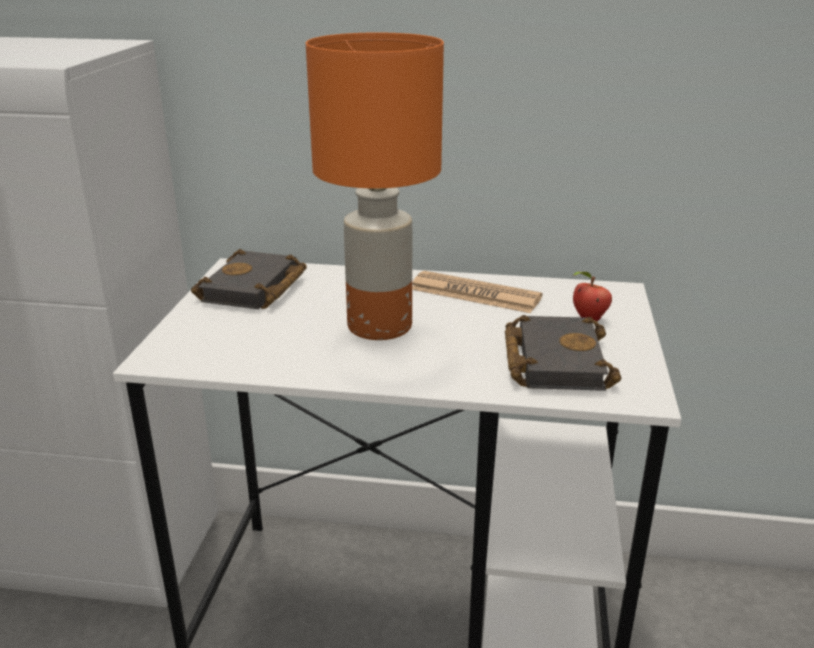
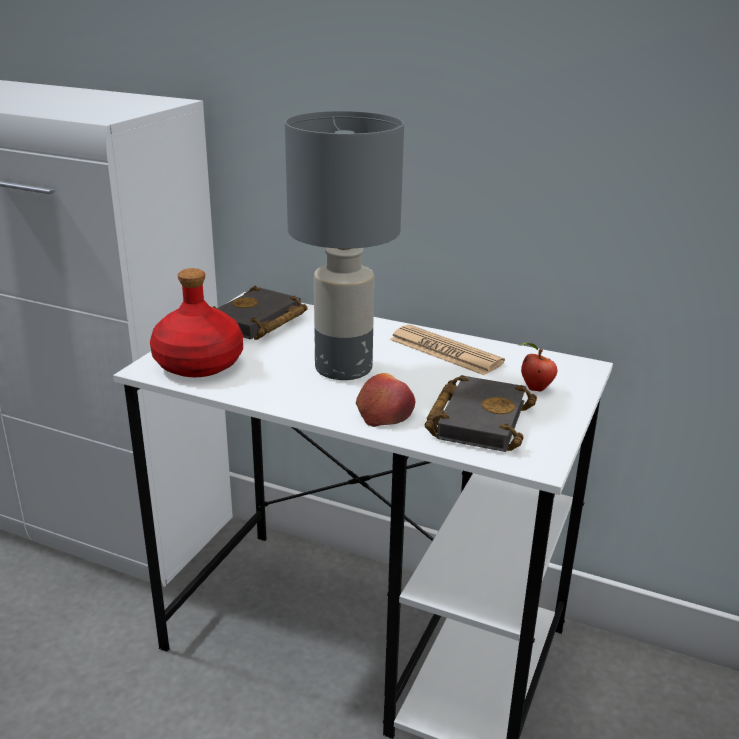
camera: 15 degrees right, 0 degrees up
orange table lamp [306,32,444,340] -> grey table lamp [285,111,404,380]
none -> red bottle [150,268,243,377]
none -> apple [356,373,415,427]

